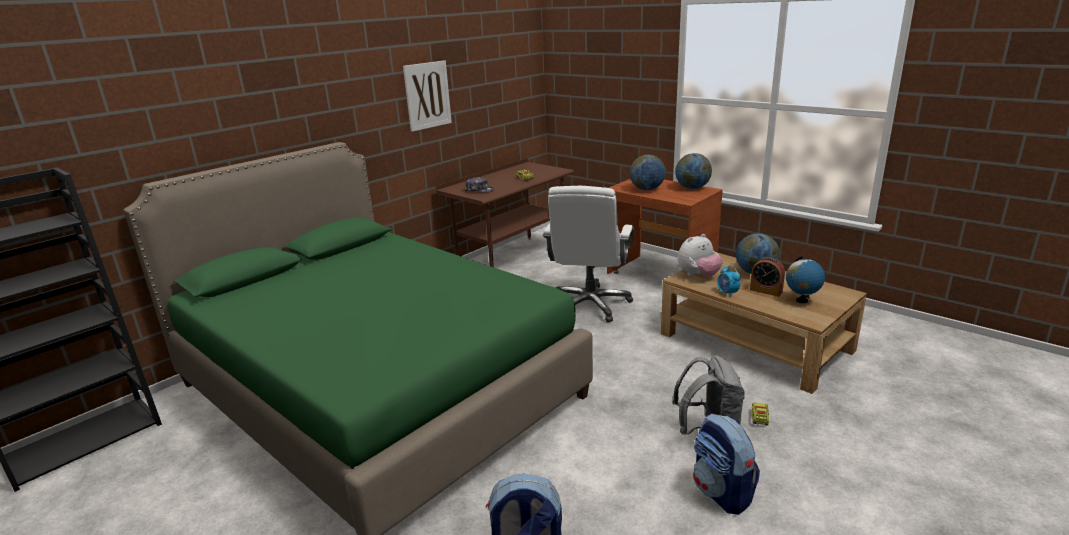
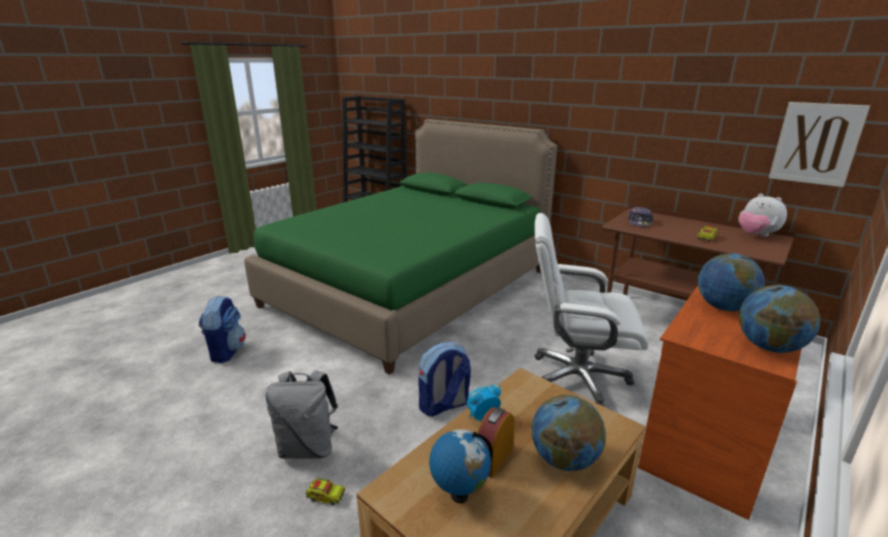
camera: 85 degrees right, 0 degrees up
picture [403,60,452,132] -> picture moved to [769,102,870,187]
plush toy [678,234,723,277] -> plush toy moved to [738,194,787,237]
backpack [693,413,760,515] -> backpack moved to [418,342,471,417]

